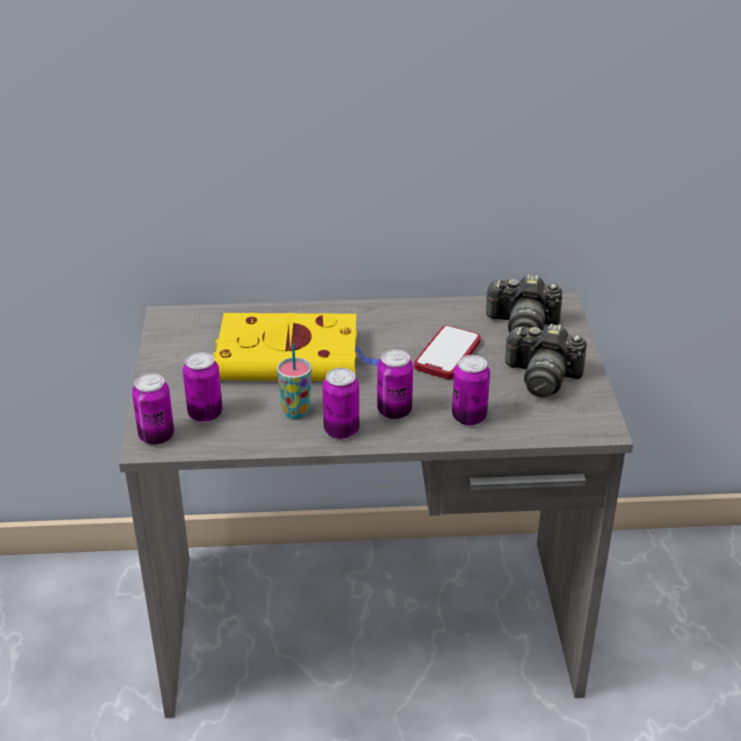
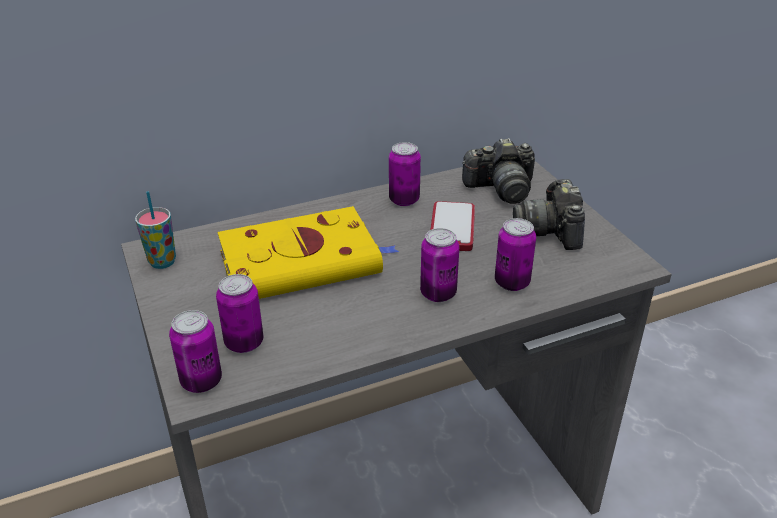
camera: 20 degrees left, 0 degrees up
cup [277,343,312,419] -> cup moved to [135,191,176,269]
can [323,368,359,439] -> can moved to [389,142,421,206]
camera [505,323,587,398] -> camera turned 90 degrees clockwise [513,179,585,250]

